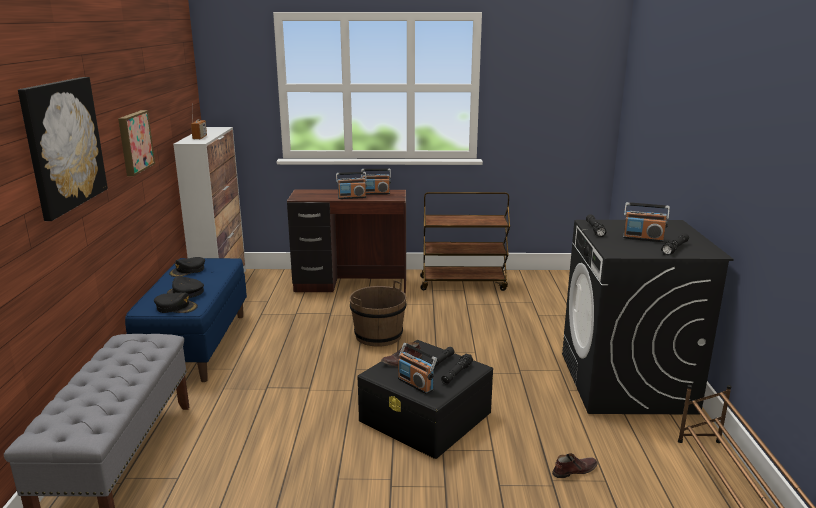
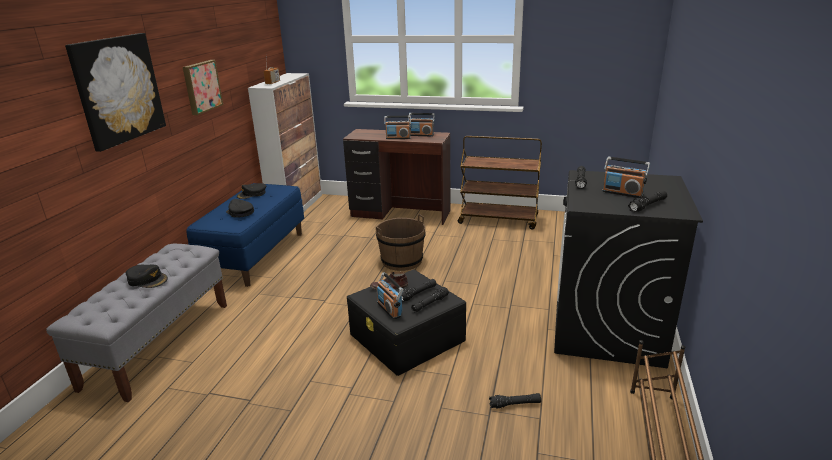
camera: 15 degrees right, 5 degrees up
black cap [154,293,198,313] -> black cap moved to [126,265,168,288]
brown shoe [552,453,598,478] -> black flashlight [489,393,541,409]

